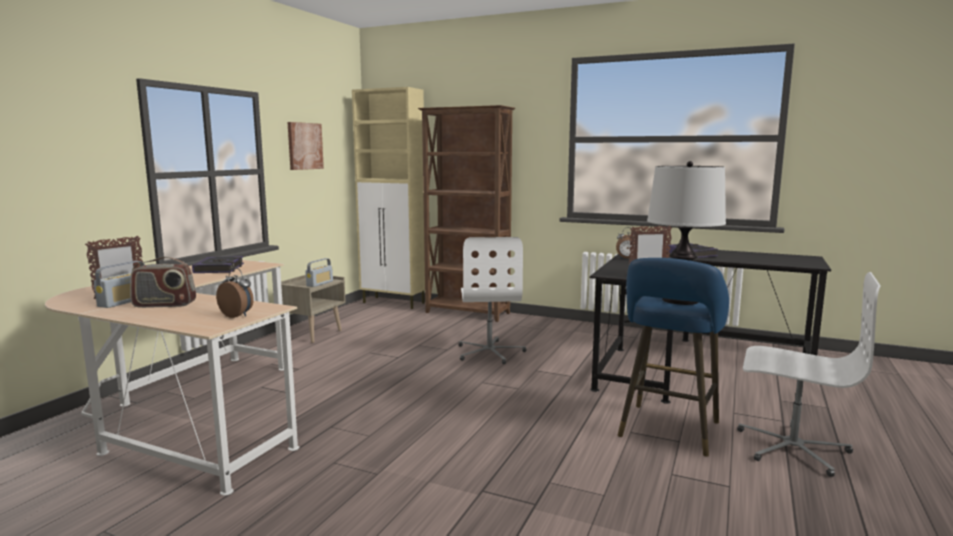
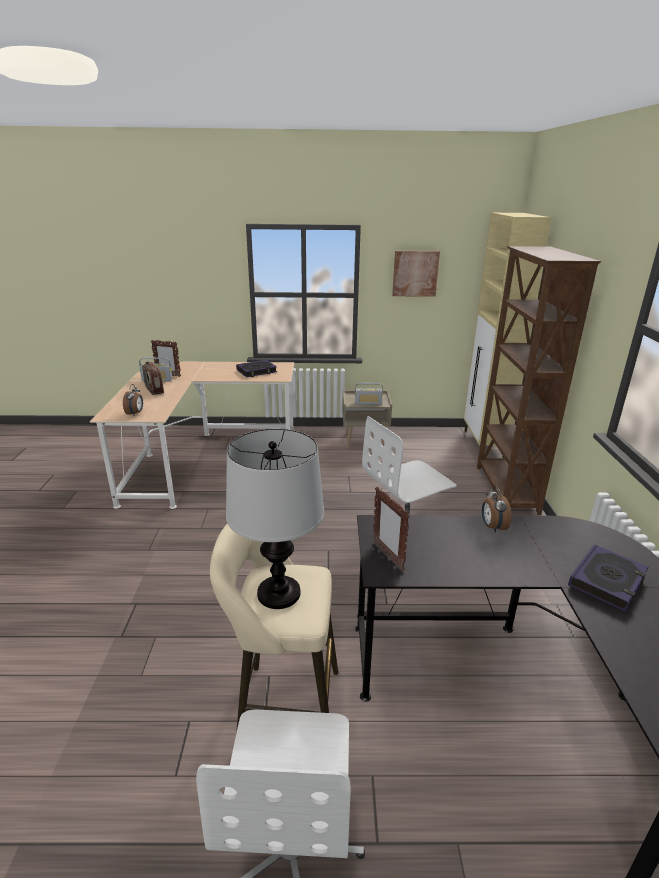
camera: 65 degrees right, 15 degrees up
blue stool [617,258,729,457] -> beige stool [210,523,339,733]

